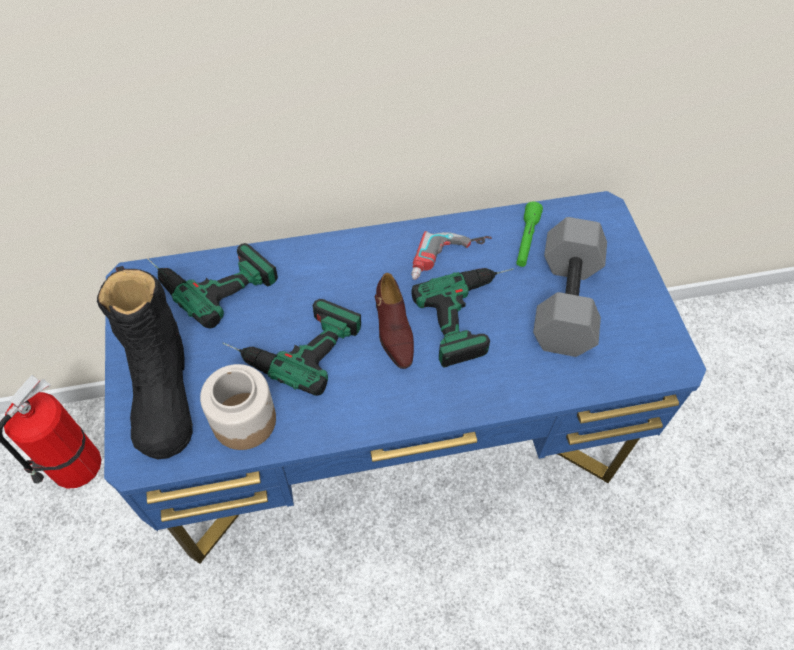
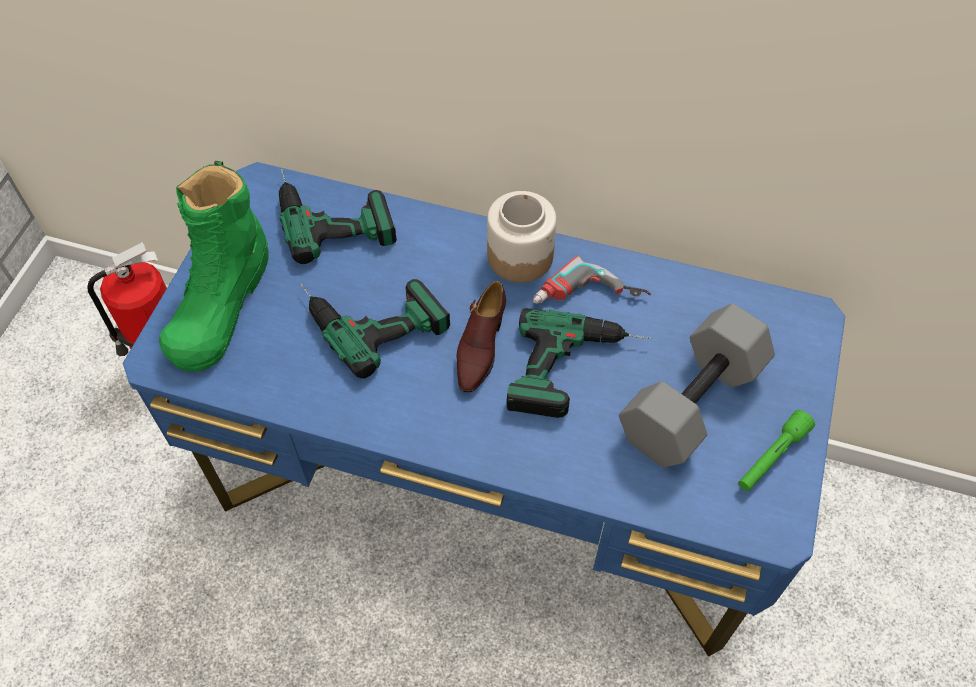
camera: 30 degrees right, 0 degrees up
black boot [97,266,193,459] -> green boot [159,161,269,372]
jar [200,364,276,450] -> jar moved to [487,191,557,283]
green flashlight [516,201,543,267] -> green flashlight moved to [738,410,815,491]

